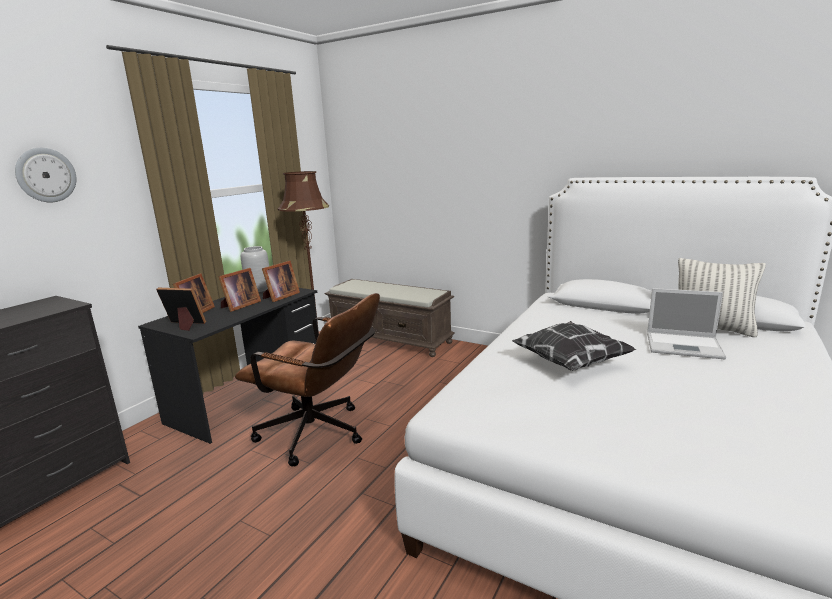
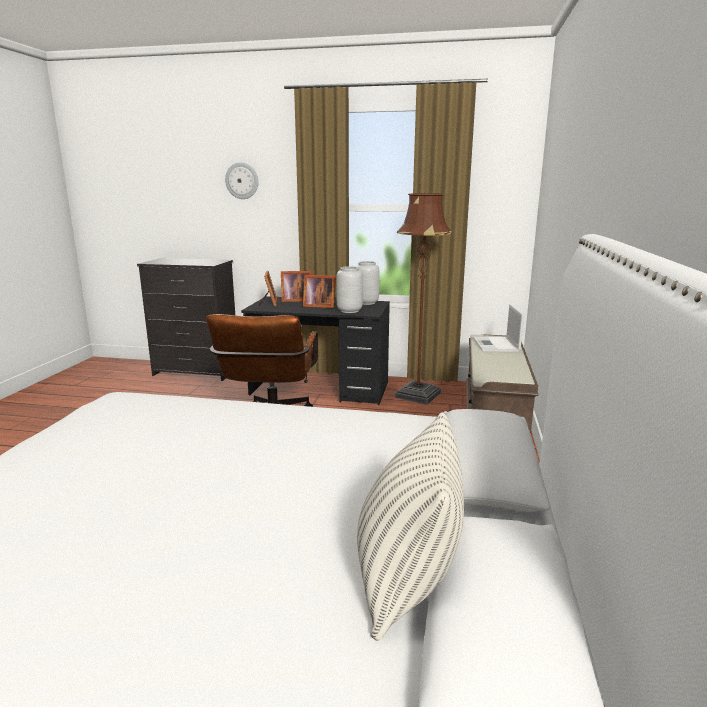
camera: 70 degrees right, 0 degrees up
picture frame [262,261,300,302] -> grey vase [336,266,363,313]
pillow [512,321,636,371] -> none
laptop [647,288,726,360] -> laptop moved to [473,304,524,352]

